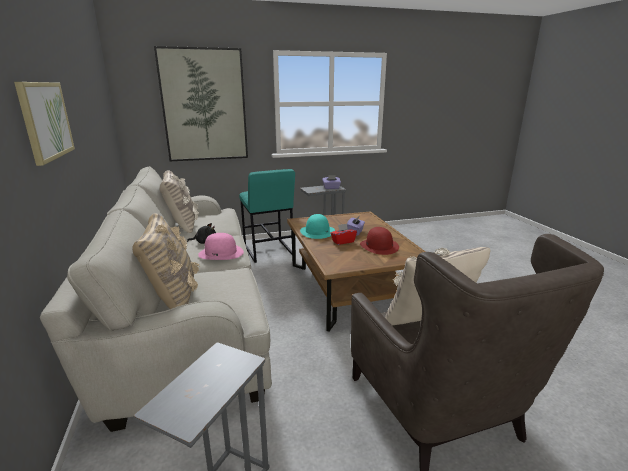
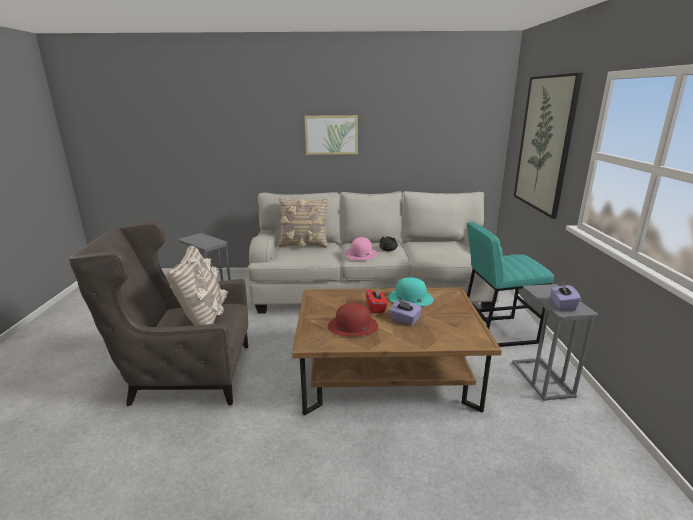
camera: 105 degrees right, 0 degrees up
beige pillow [160,170,199,233] -> none

